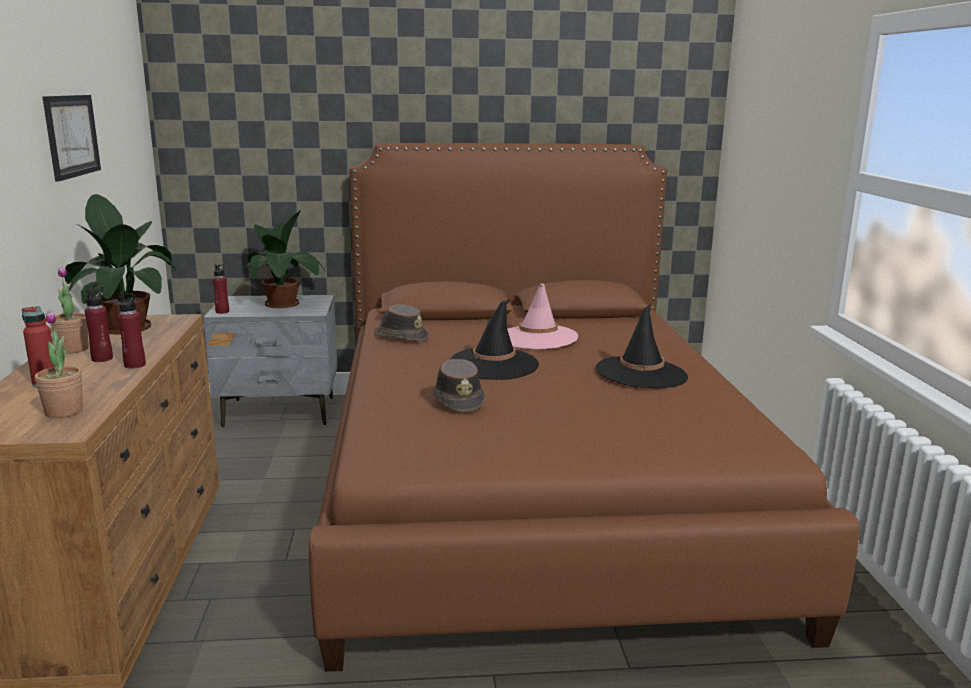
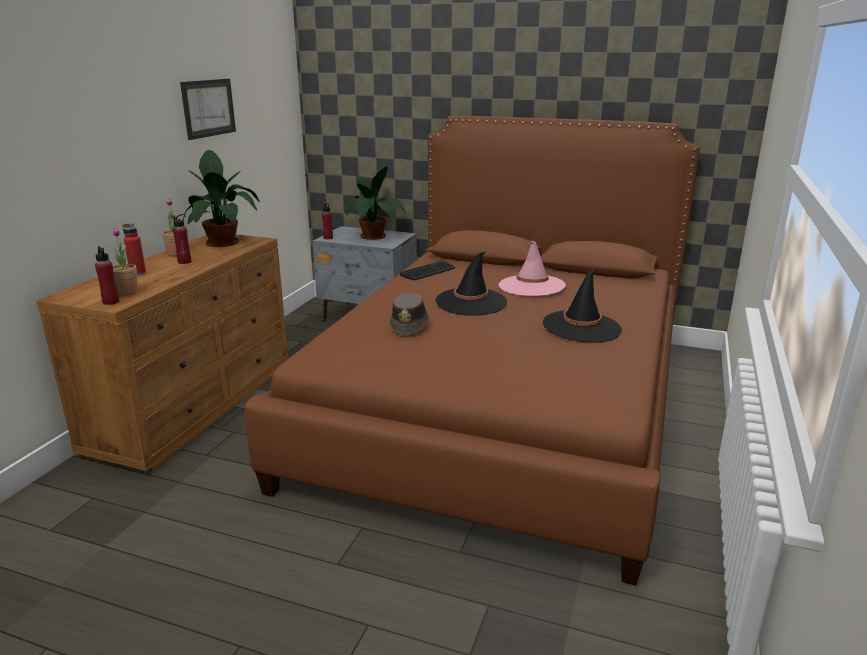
camera: 25 degrees right, 5 degrees up
red bottle [118,293,146,369] -> red bottle moved to [95,246,119,305]
brown hat [375,304,428,341] -> keyboard [400,261,455,280]

